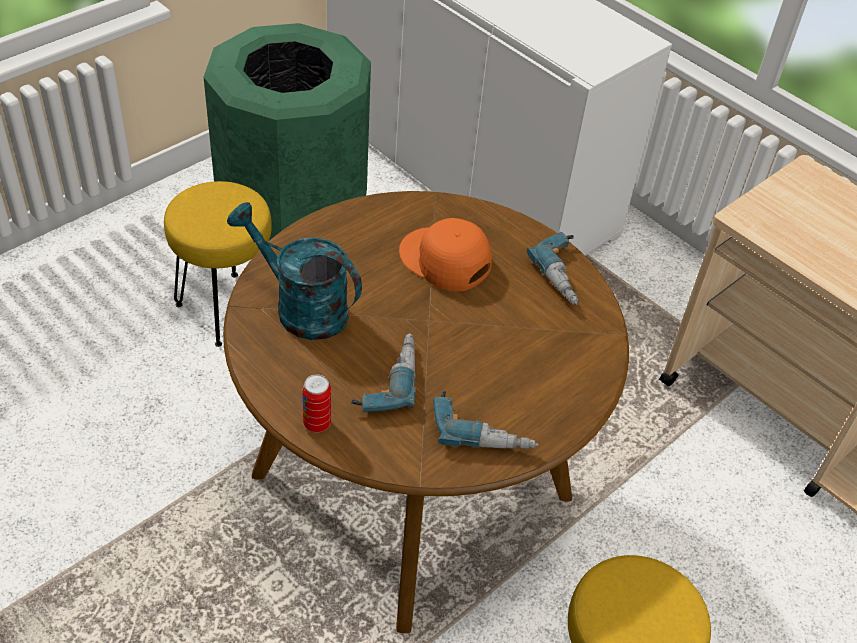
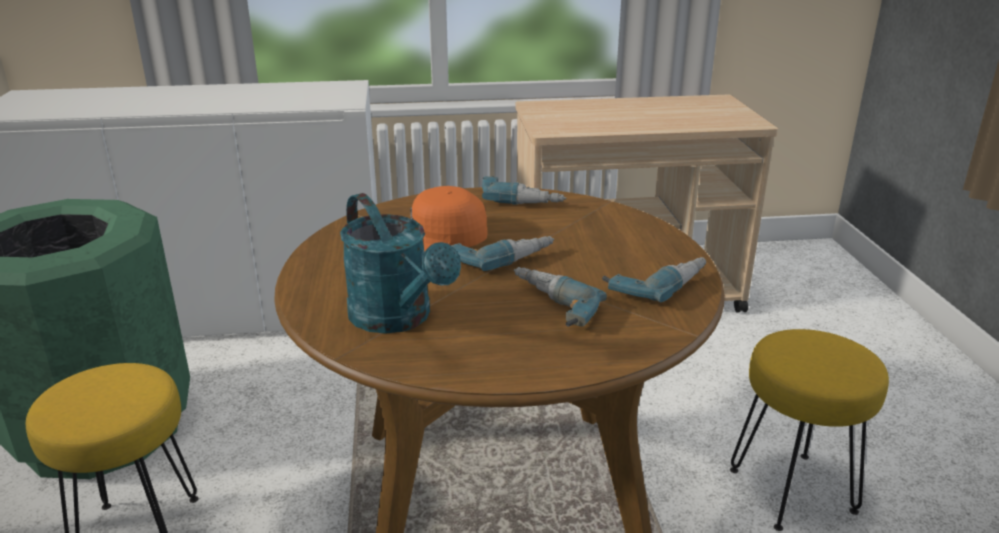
camera: 50 degrees left, 20 degrees down
turquoise watering can [227,202,362,340] -> turquoise watering can turned 105 degrees counterclockwise [340,193,461,334]
can [302,374,331,433] -> none
none -> power drill [451,236,554,271]

